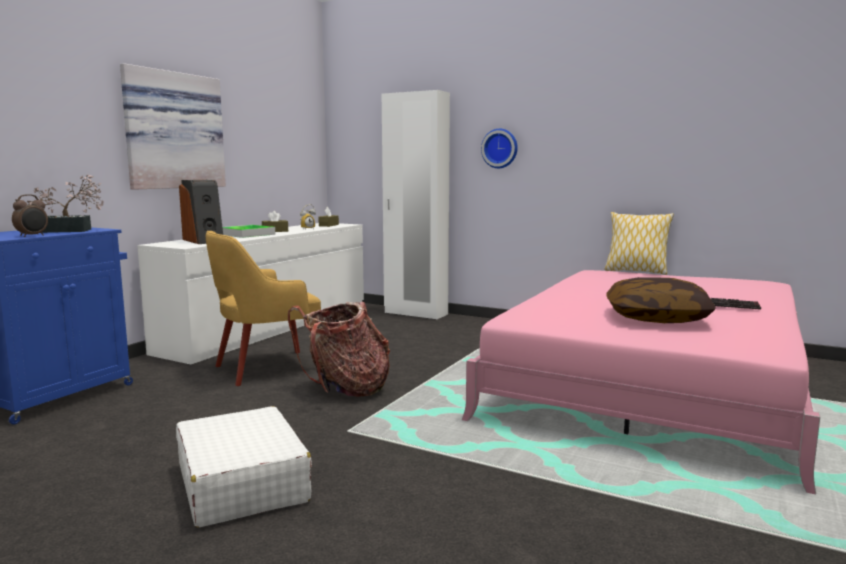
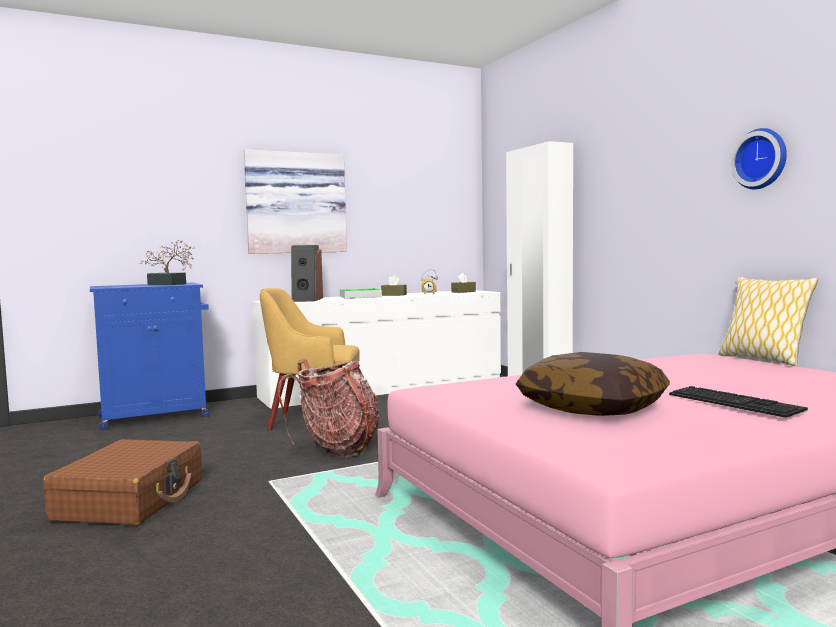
camera: 35 degrees right, 5 degrees down
alarm clock [12,194,48,237] -> none
white suitcase [176,406,312,527] -> brown suitcase [43,439,202,525]
wall clock [481,129,518,168] -> wall clock moved to [730,128,787,189]

